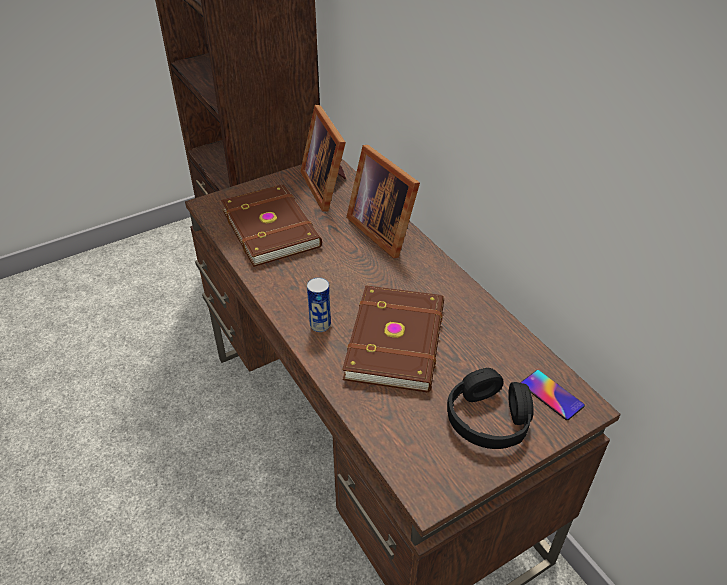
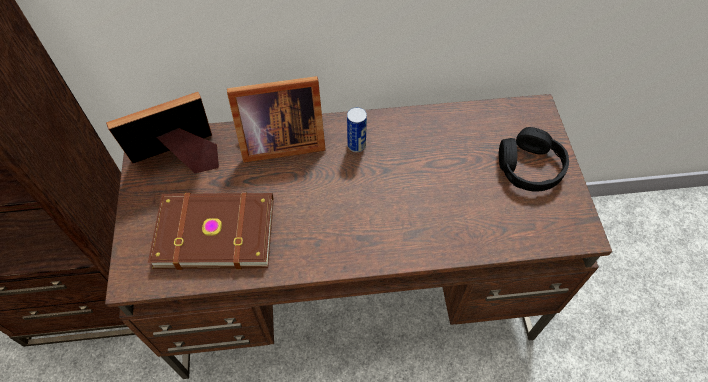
camera: 65 degrees left, 15 degrees up
picture frame [300,105,346,212] -> picture frame turned 150 degrees clockwise [106,92,219,173]
can [307,277,331,332] -> can moved to [347,107,367,152]
brown book [342,285,444,392] -> none
phone [520,370,585,420] -> none

